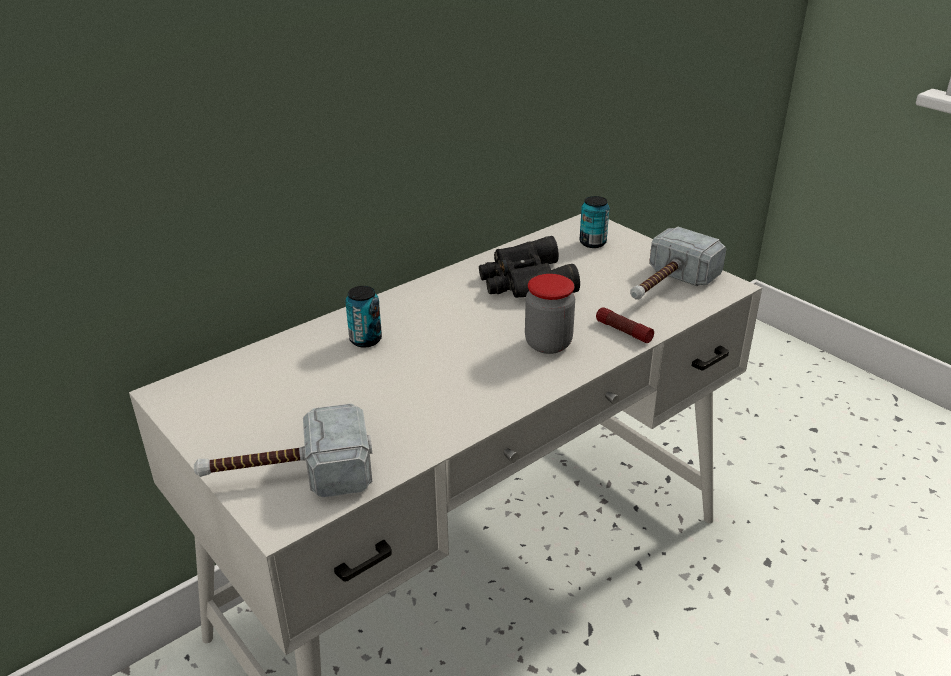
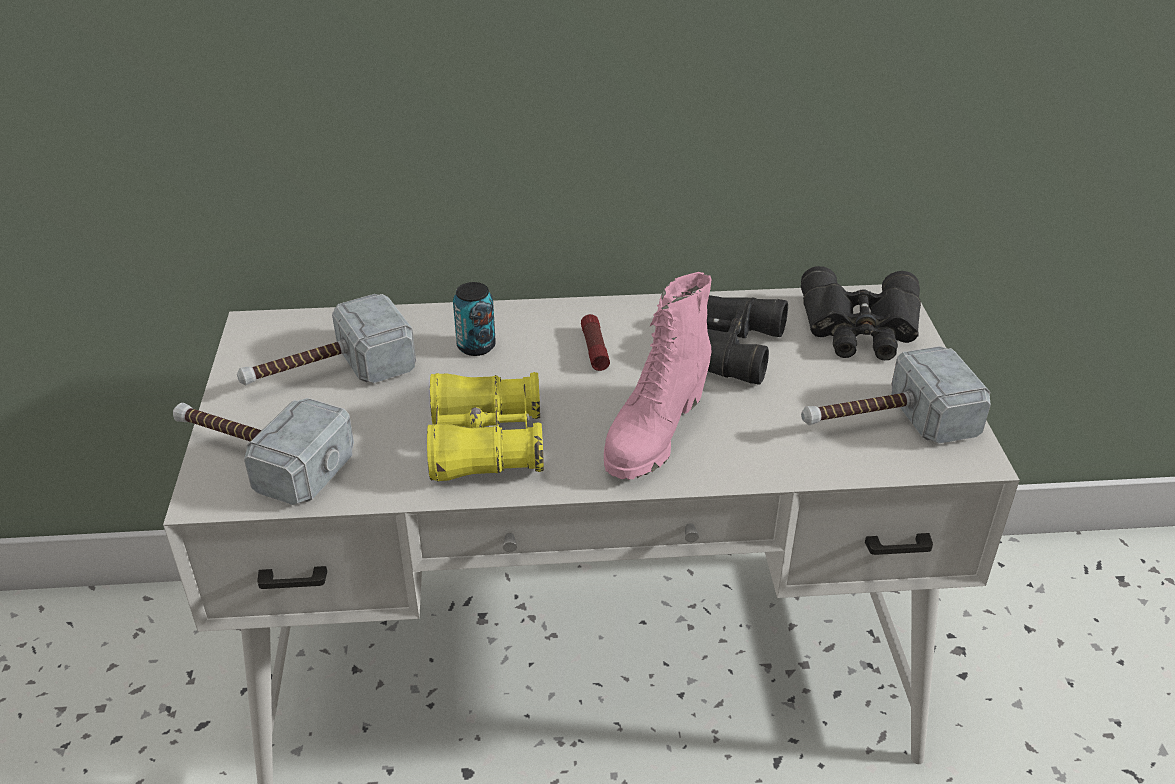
camera: 35 degrees right, 5 degrees up
jar [525,274,575,354] -> pink boot [604,272,712,479]
can [580,196,609,248] -> black binoculars [801,266,921,360]
flashlight [596,307,654,343] -> flashlight moved to [581,314,610,371]
none -> hammer [237,294,416,385]
none -> yellow binoculars [427,372,544,482]

